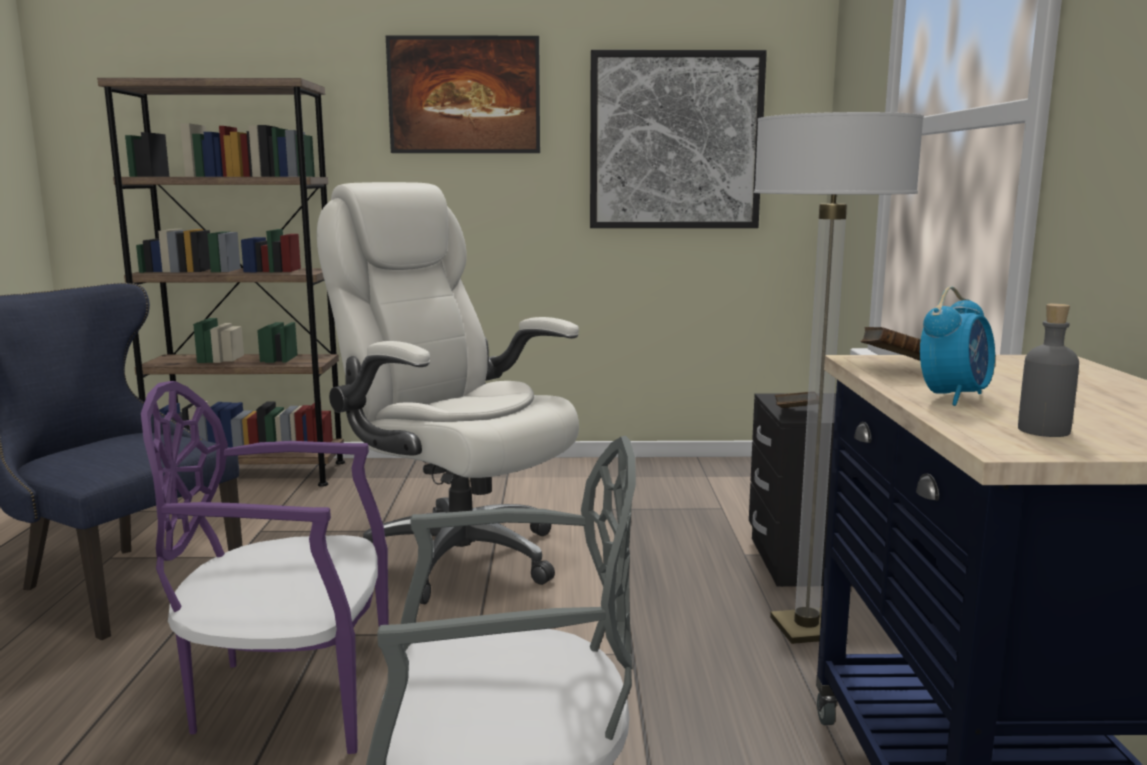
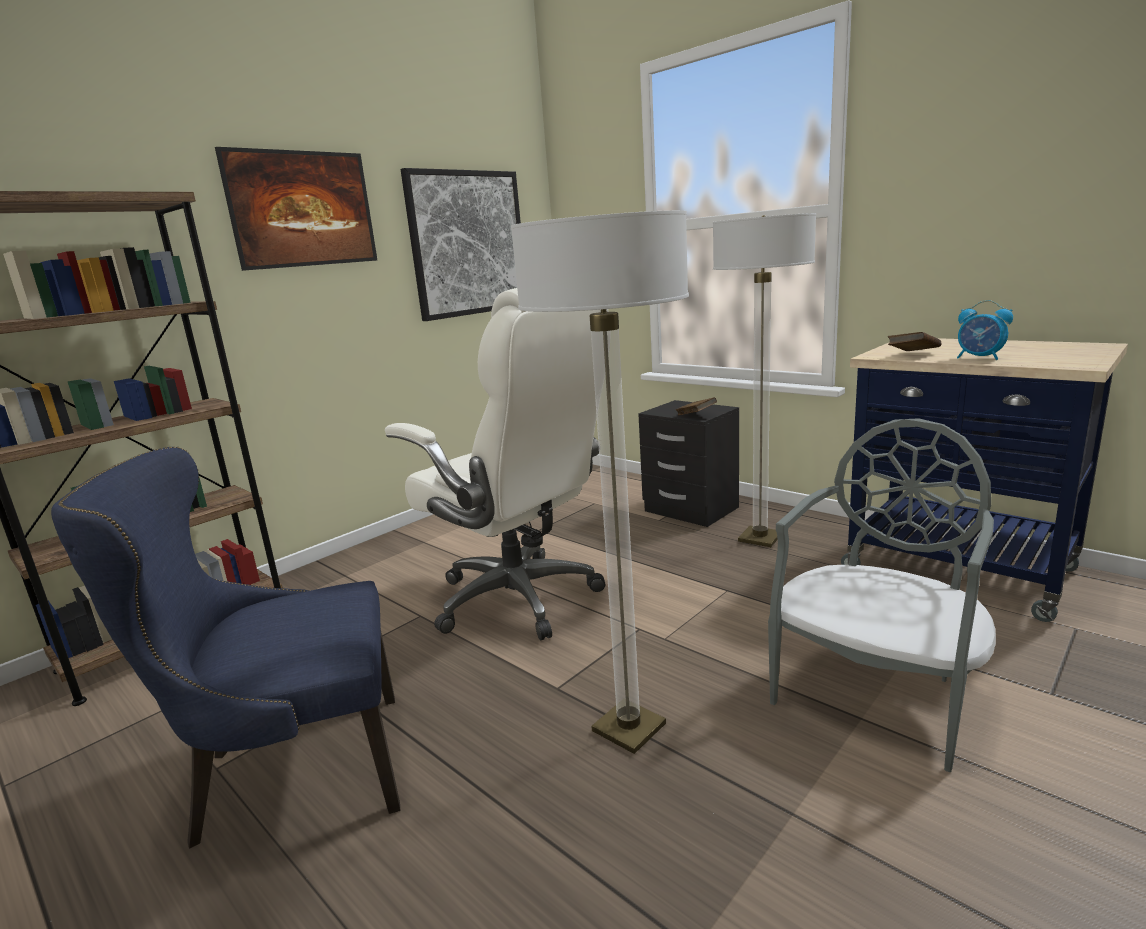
camera: 45 degrees left, 5 degrees up
purple chair [141,381,389,754] -> floor lamp [511,210,689,754]
white office chair [317,182,579,604] -> white office chair turned 135 degrees counterclockwise [385,288,609,640]
alarm clock [920,286,995,406] -> alarm clock turned 135 degrees clockwise [957,300,1013,360]
grey bottle [1018,304,1079,437] -> none

